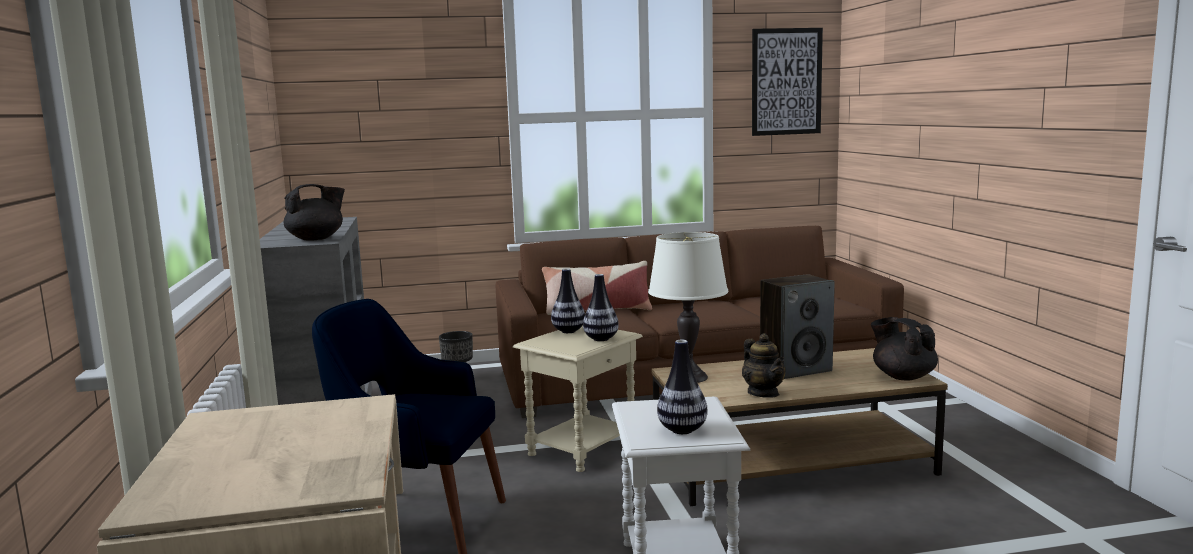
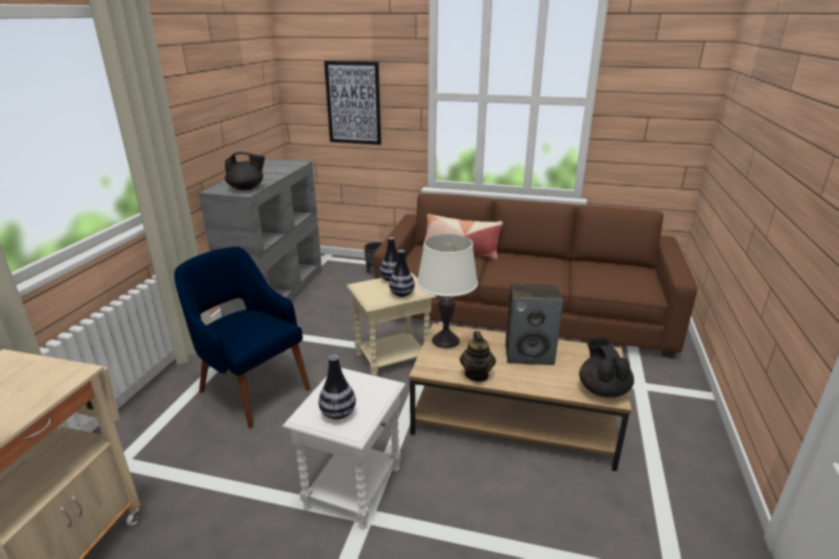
camera: 25 degrees right, 15 degrees up
picture [752,28,823,136] -> picture moved to [324,61,381,145]

